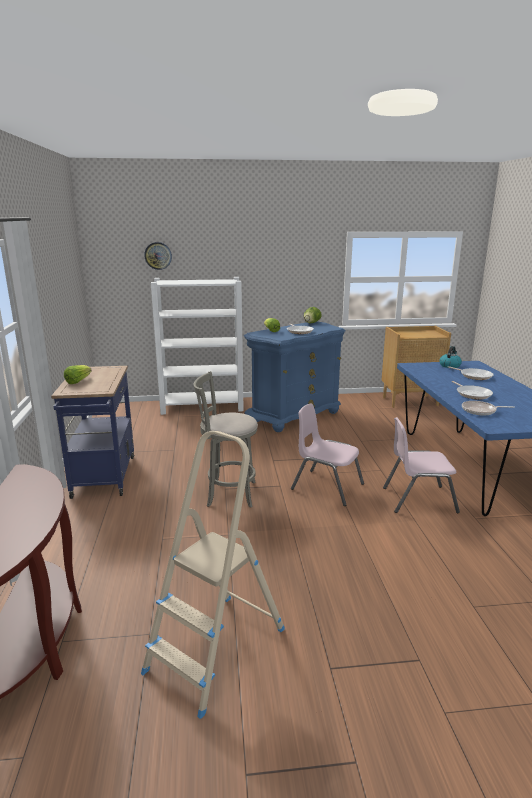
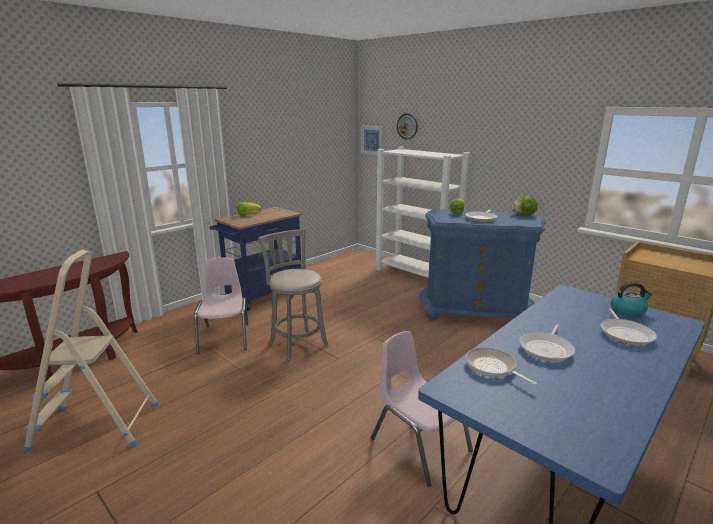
camera: 50 degrees right, 0 degrees up
pink chair [291,404,364,506] -> pink chair moved to [194,257,249,354]
none -> picture [361,126,383,155]

